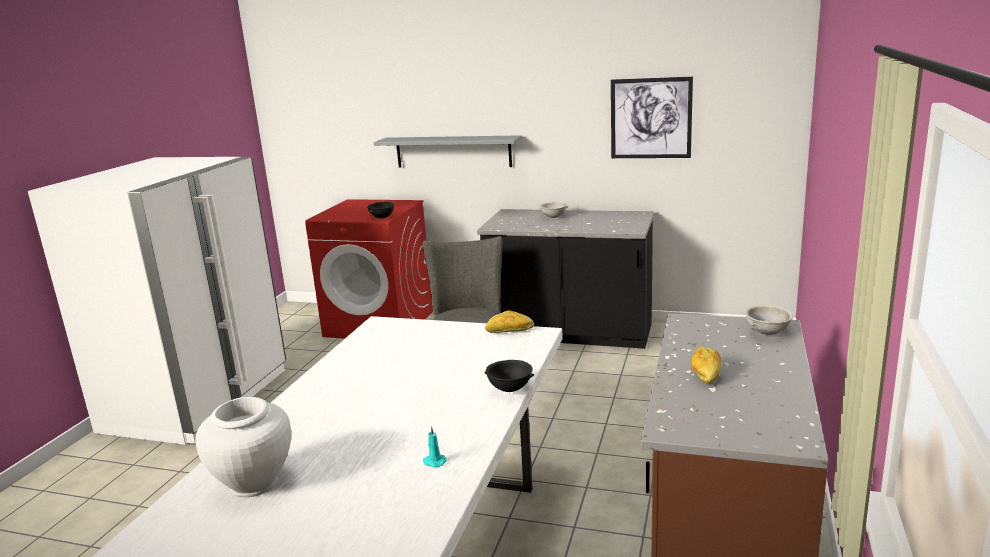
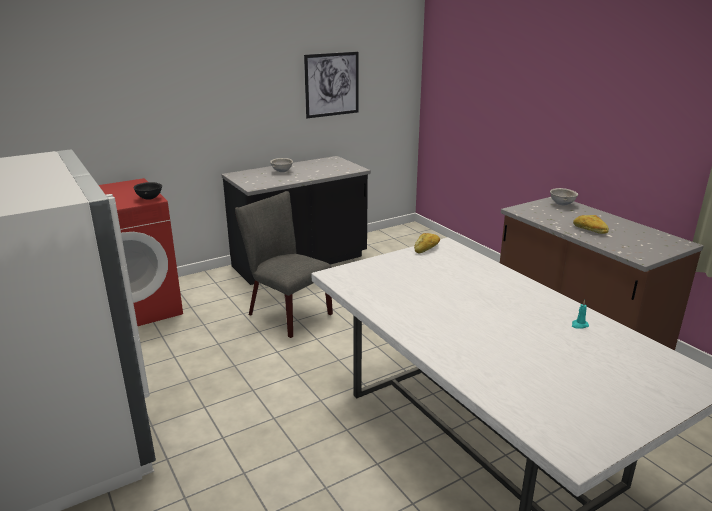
camera: 50 degrees left, 5 degrees up
white vase [196,397,291,497] -> none
grey shelf [374,135,522,168] -> none
black bowl [484,360,534,392] -> none

